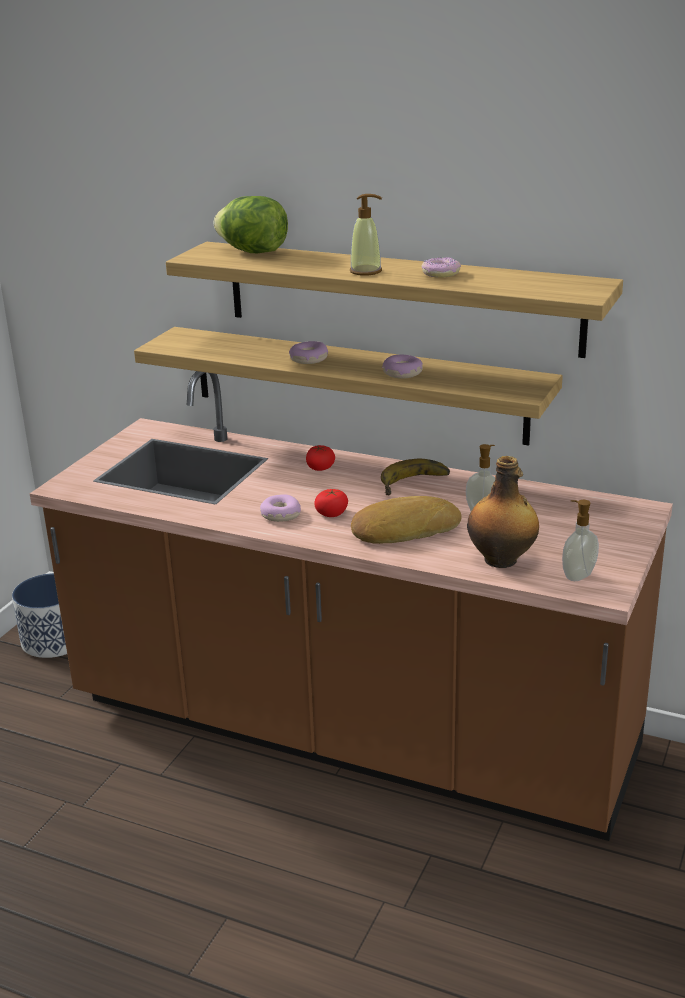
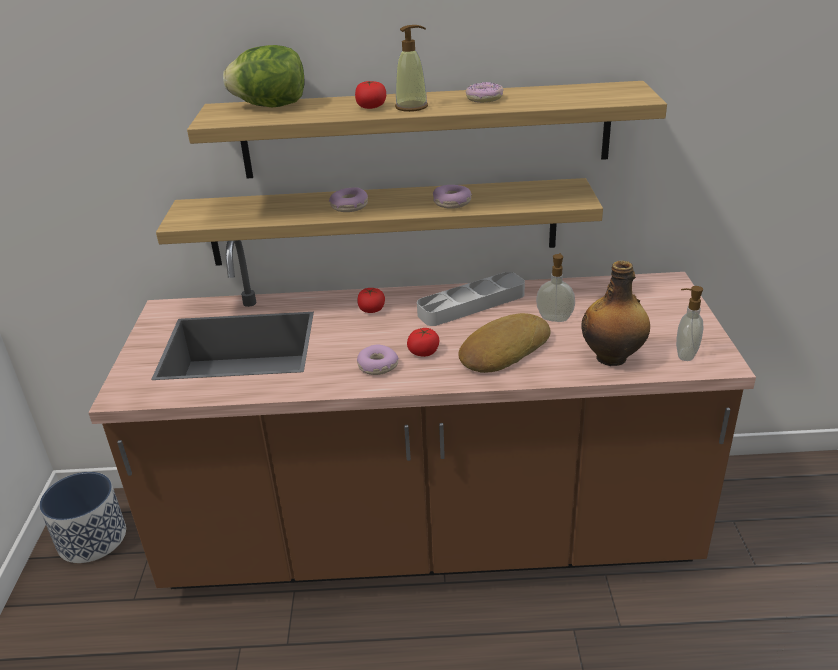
camera: 25 degrees left, 5 degrees up
banana [381,459,450,495] -> grey tray [417,272,525,326]
none -> tomato [355,81,386,109]

